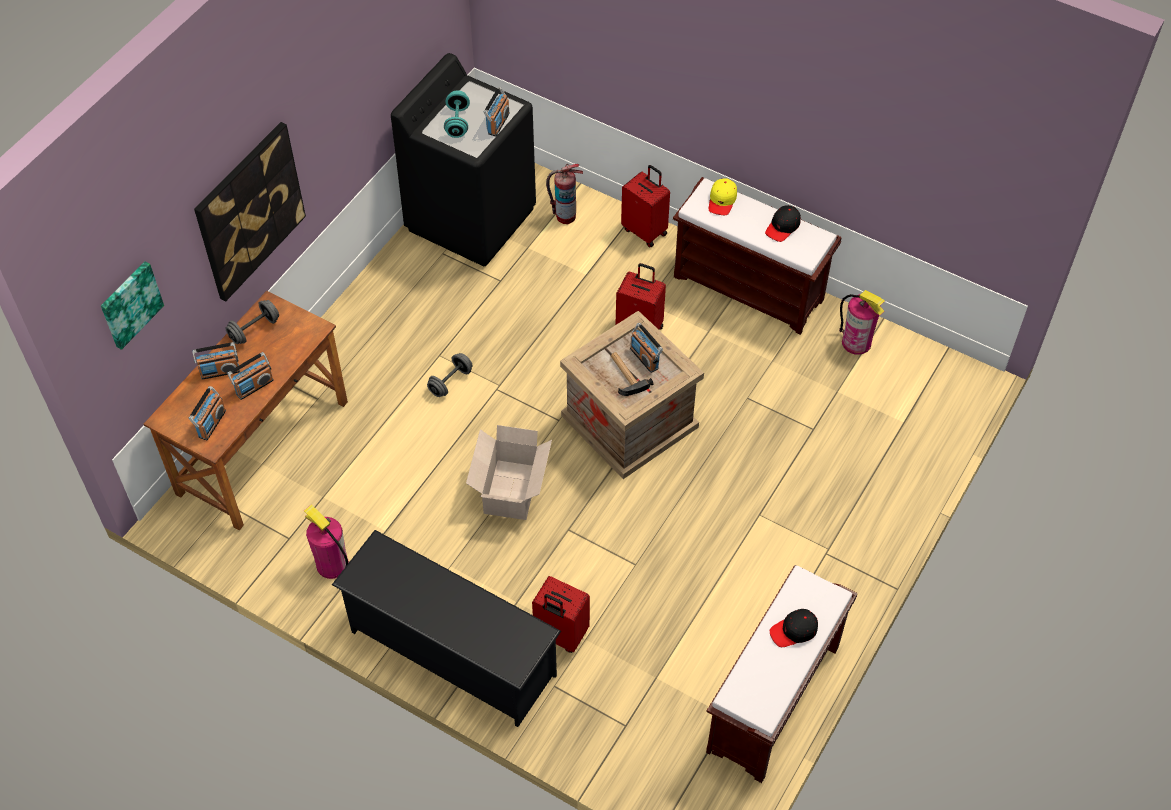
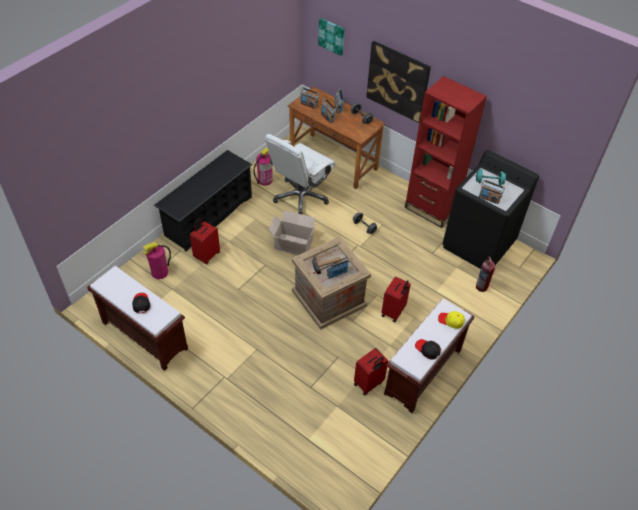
camera: 95 degrees right, 5 degrees down
red suitcase [621,165,670,248] -> red suitcase moved to [354,348,389,395]
fire extinguisher [839,290,885,355] -> fire extinguisher moved to [143,242,171,279]
none -> white office chair [265,134,336,214]
none -> red bookcase [405,76,487,228]

